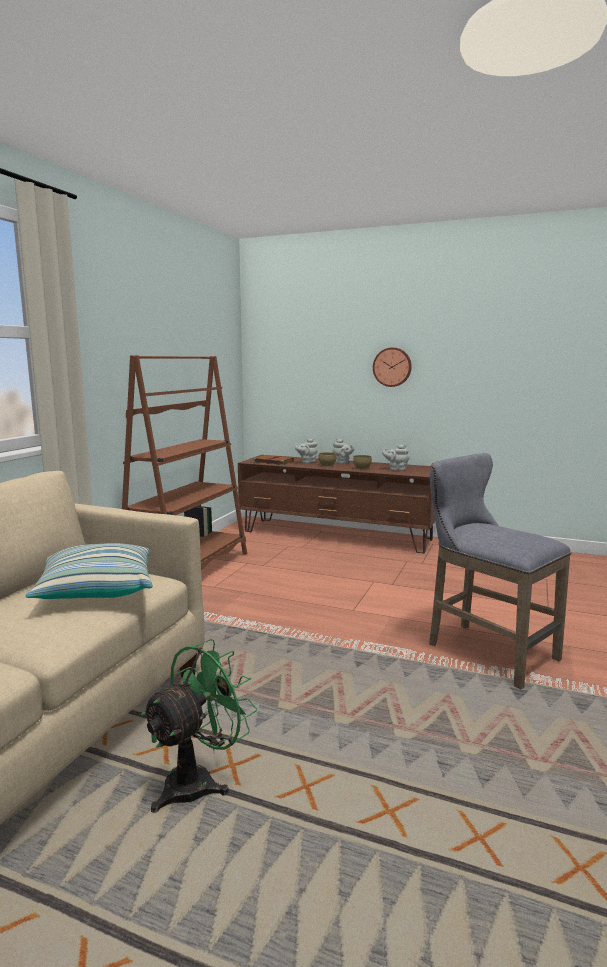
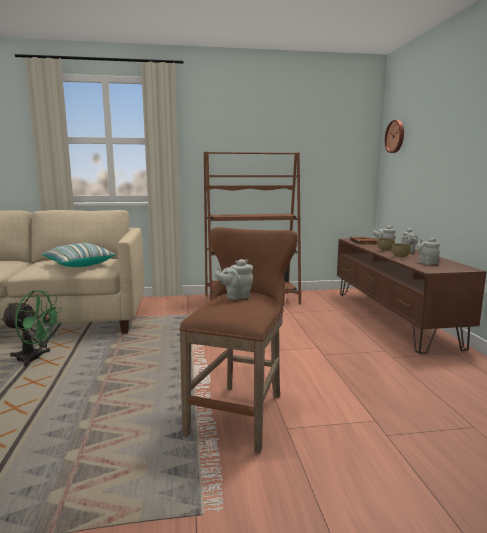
camera: 60 degrees right, 0 degrees up
wall clock [373,347,412,387] -> wall clock moved to [385,120,404,153]
grey stool [429,453,571,690] -> brown stool [179,227,298,453]
none -> grey teapot [214,259,253,300]

